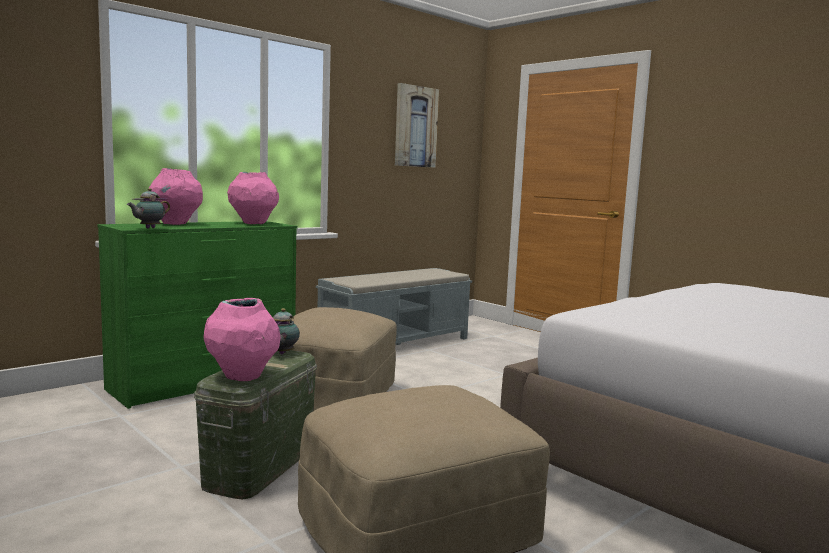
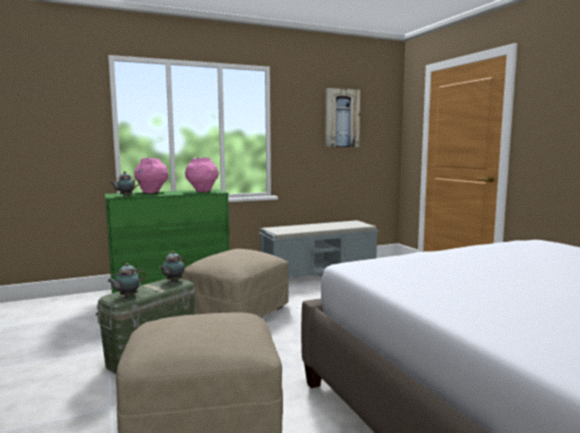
camera: 20 degrees right, 0 degrees up
pink vase [204,298,281,381] -> teapot [107,263,146,297]

